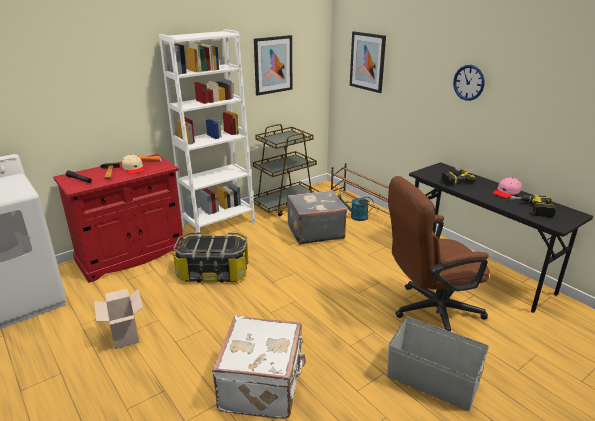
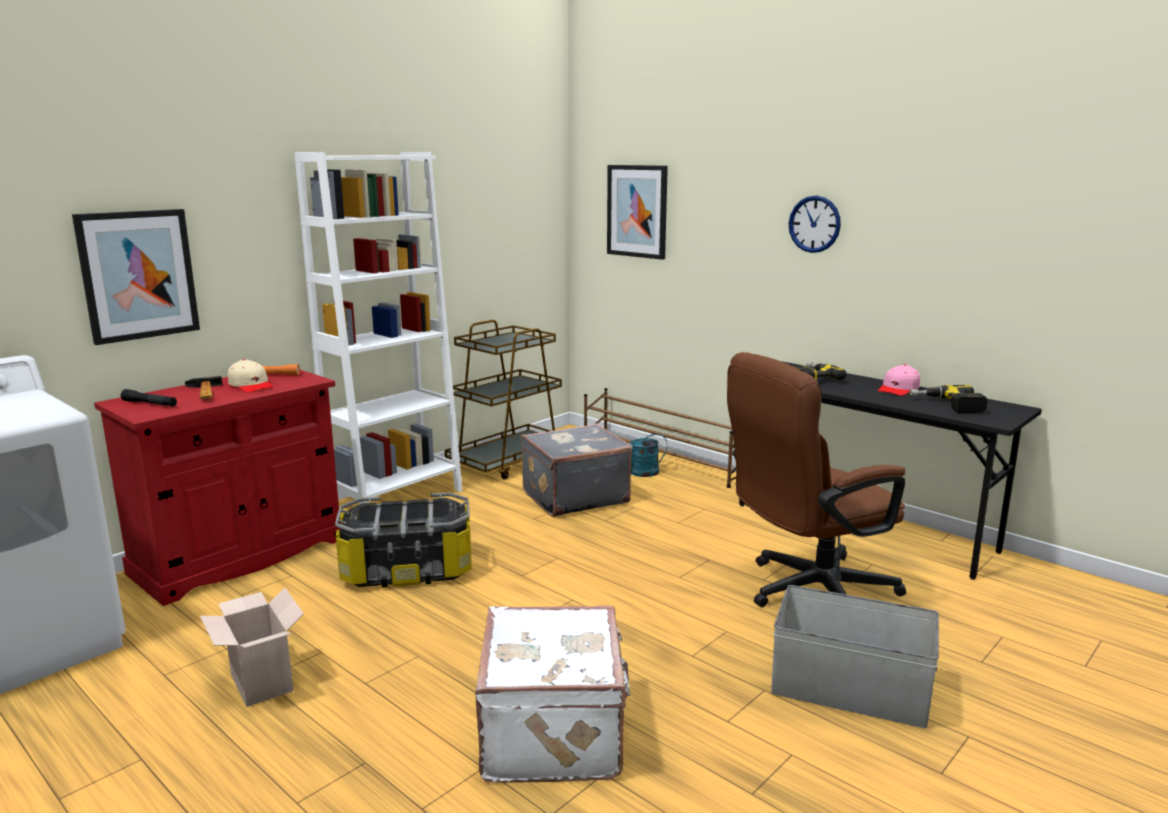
camera: 10 degrees left, 10 degrees down
picture [254,35,292,95] -> picture moved to [72,209,200,345]

